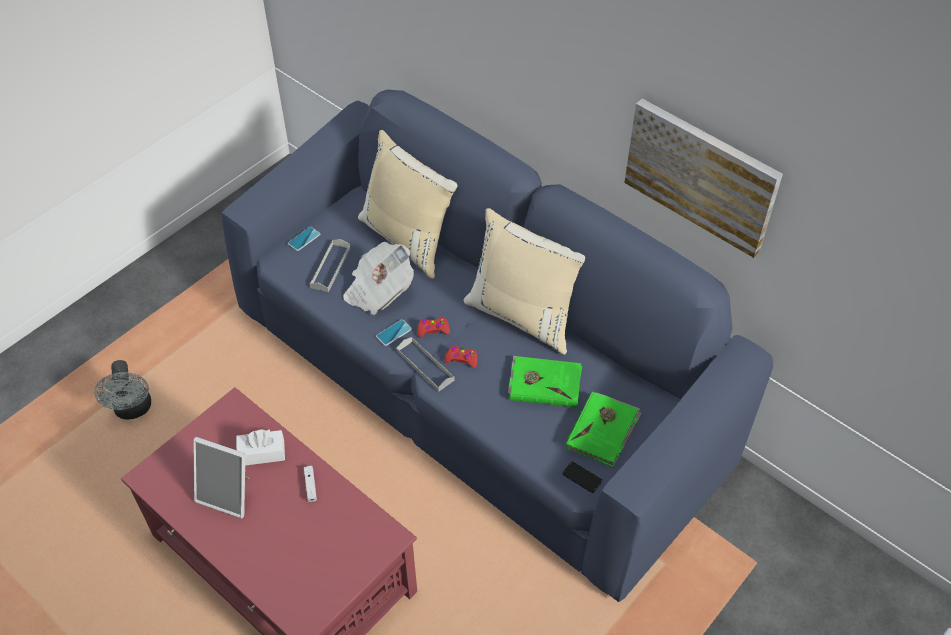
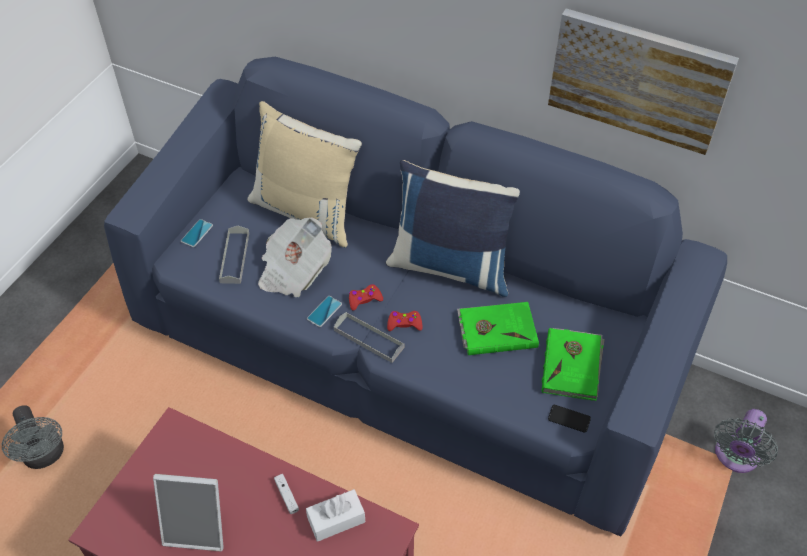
camera: 15 degrees left, 0 degrees up
white tissue box [236,429,285,465] -> white tissue box moved to [306,489,365,542]
beige pillow [463,208,585,355] -> blue pillow [386,160,520,297]
none -> grey fan [714,409,778,473]

